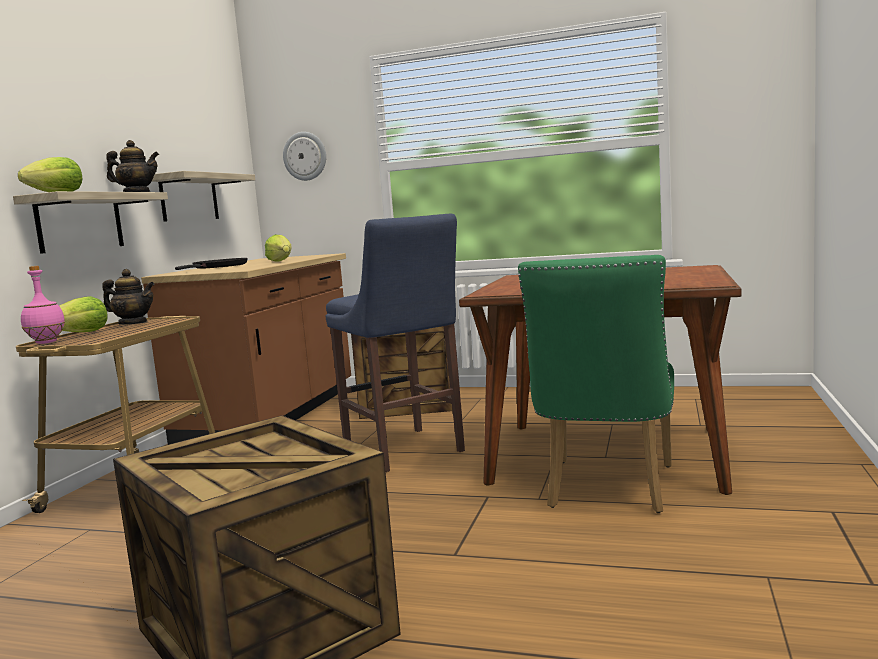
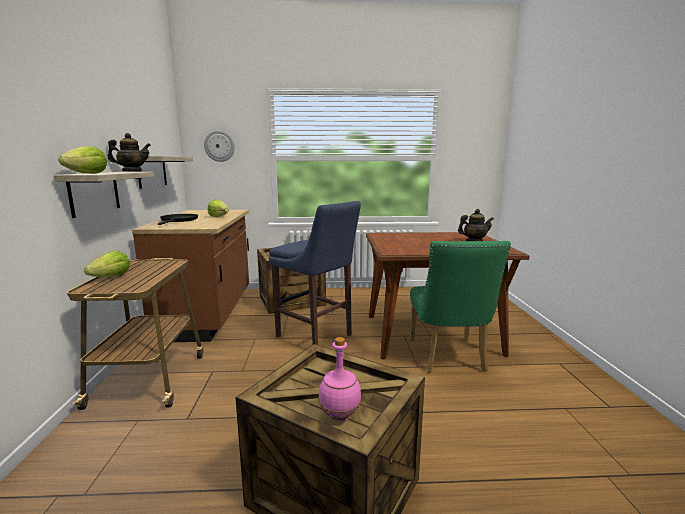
camera: 20 degrees left, 5 degrees up
pink bottle [21,266,65,344] -> pink bottle moved to [318,337,362,422]
teapot [102,269,155,325] -> teapot moved to [458,209,494,241]

